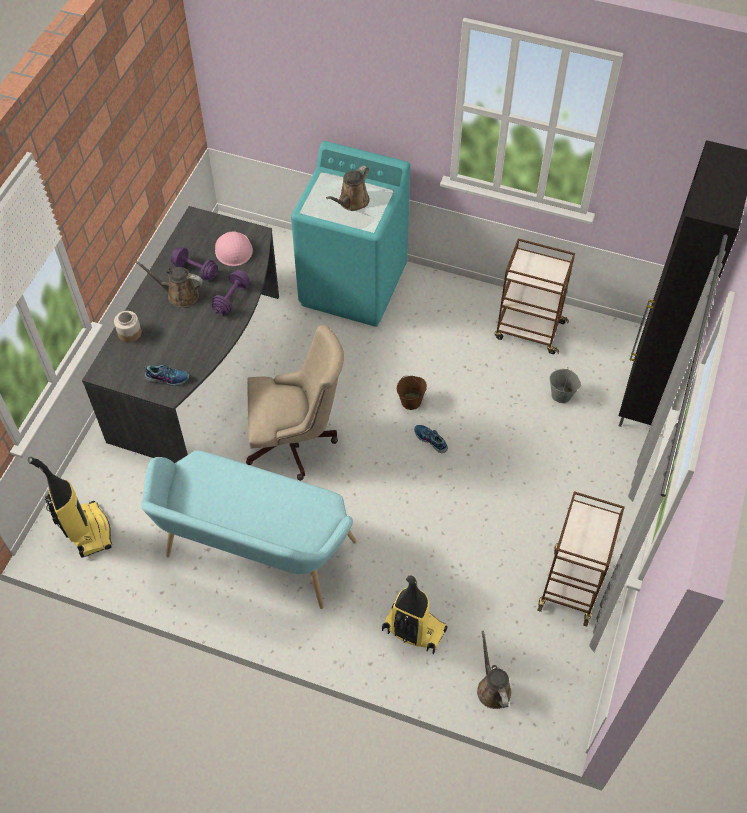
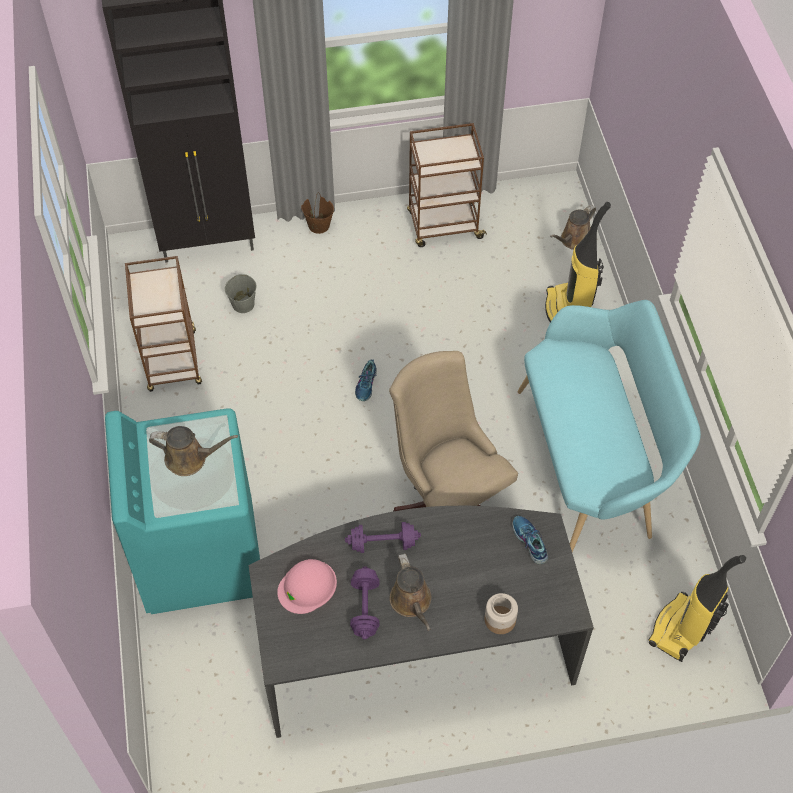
camera: 120 degrees left, 0 degrees up
brown bucket [397,376,427,410] -> brown bucket moved to [301,193,334,234]

